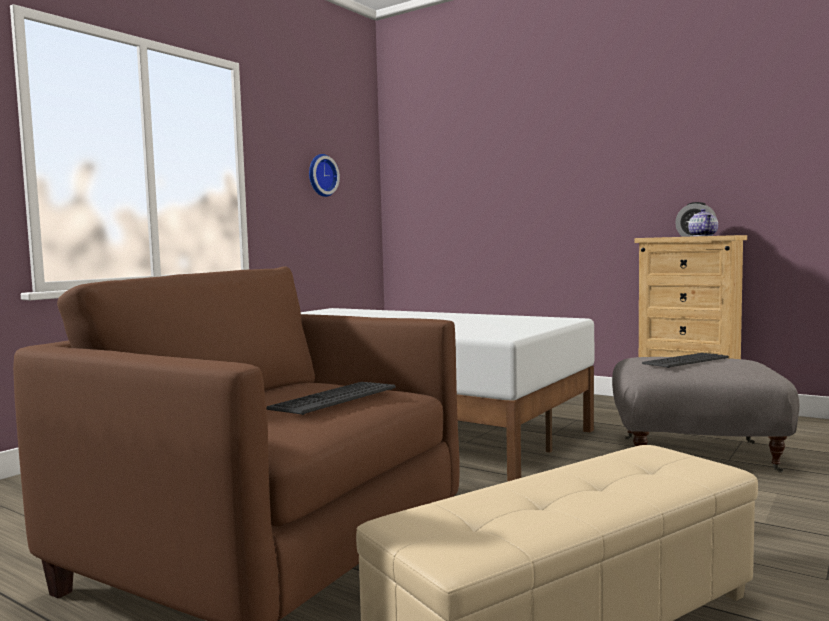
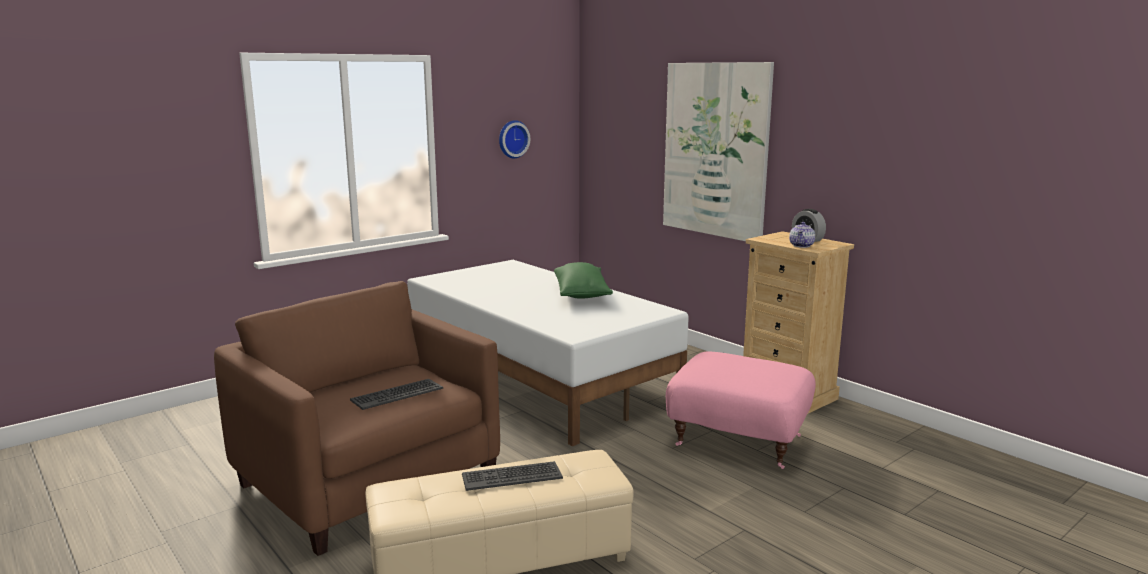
camera: 15 degrees right, 10 degrees up
grey ottoman [612,357,800,473] -> pink ottoman [666,352,816,469]
keyboard [642,353,729,368] -> keyboard moved to [462,461,563,491]
none -> green pillow [554,262,613,299]
none -> picture [663,62,774,241]

